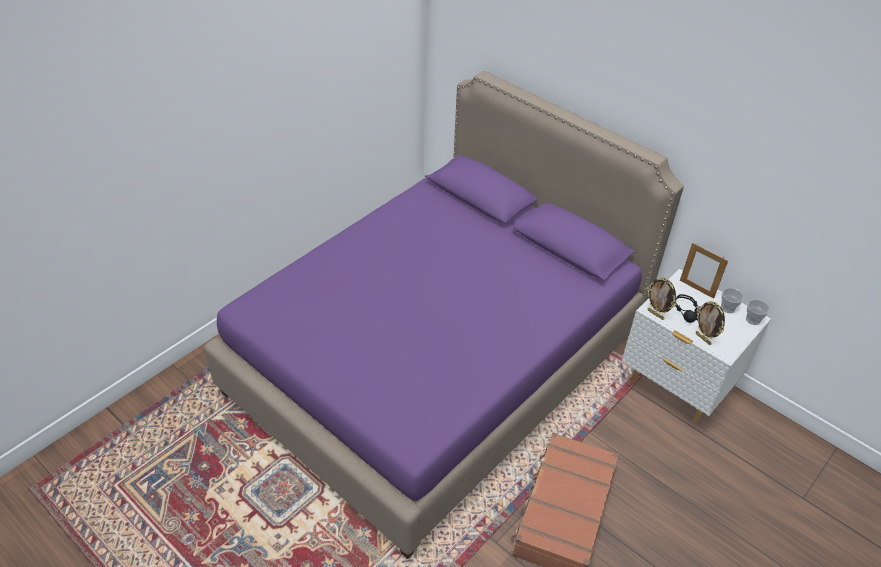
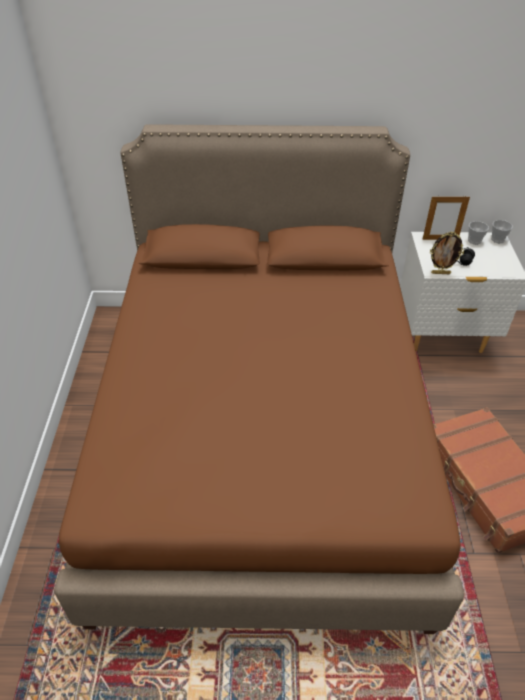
camera: 40 degrees left, 0 degrees up
purple bed [204,71,684,559] -> brown bed [54,124,464,634]
picture frame [696,301,725,345] -> none

